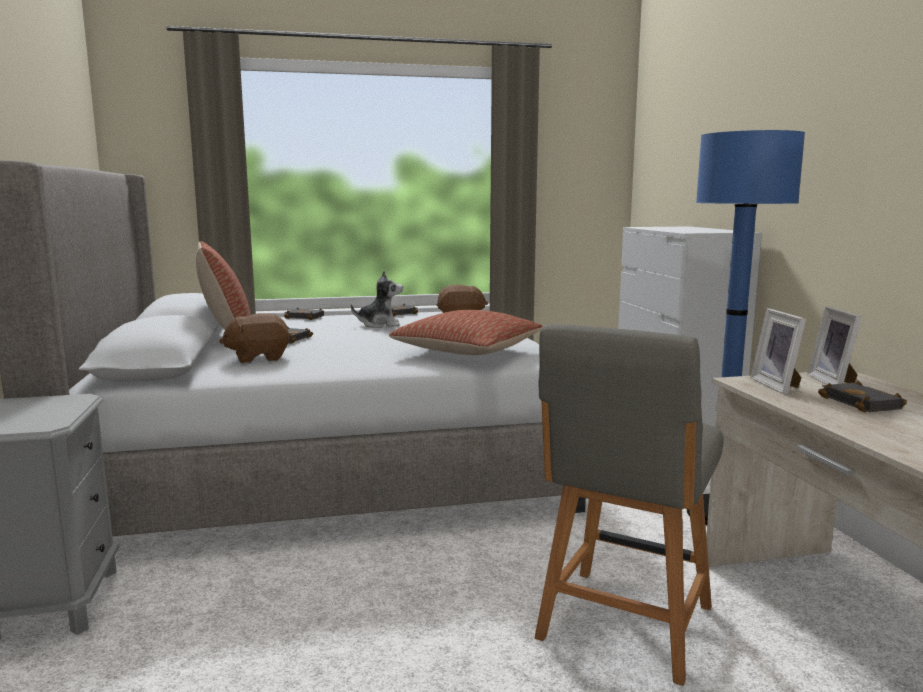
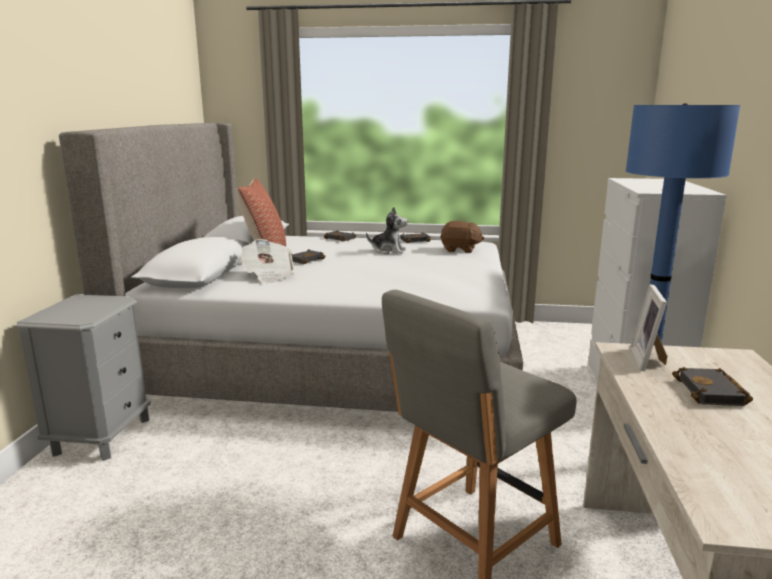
camera: 20 degrees right, 5 degrees up
brown plush toy [219,313,290,364] -> newspaper [240,239,294,284]
pillow [389,310,543,355] -> none
picture frame [807,306,862,385] -> none

